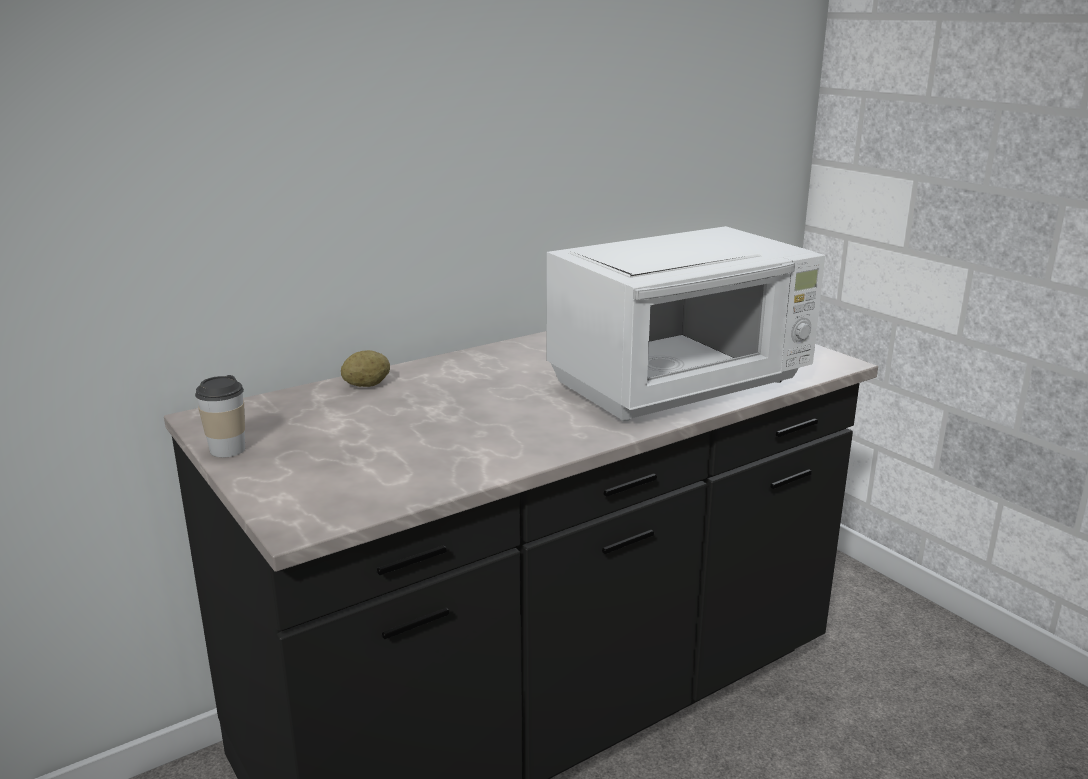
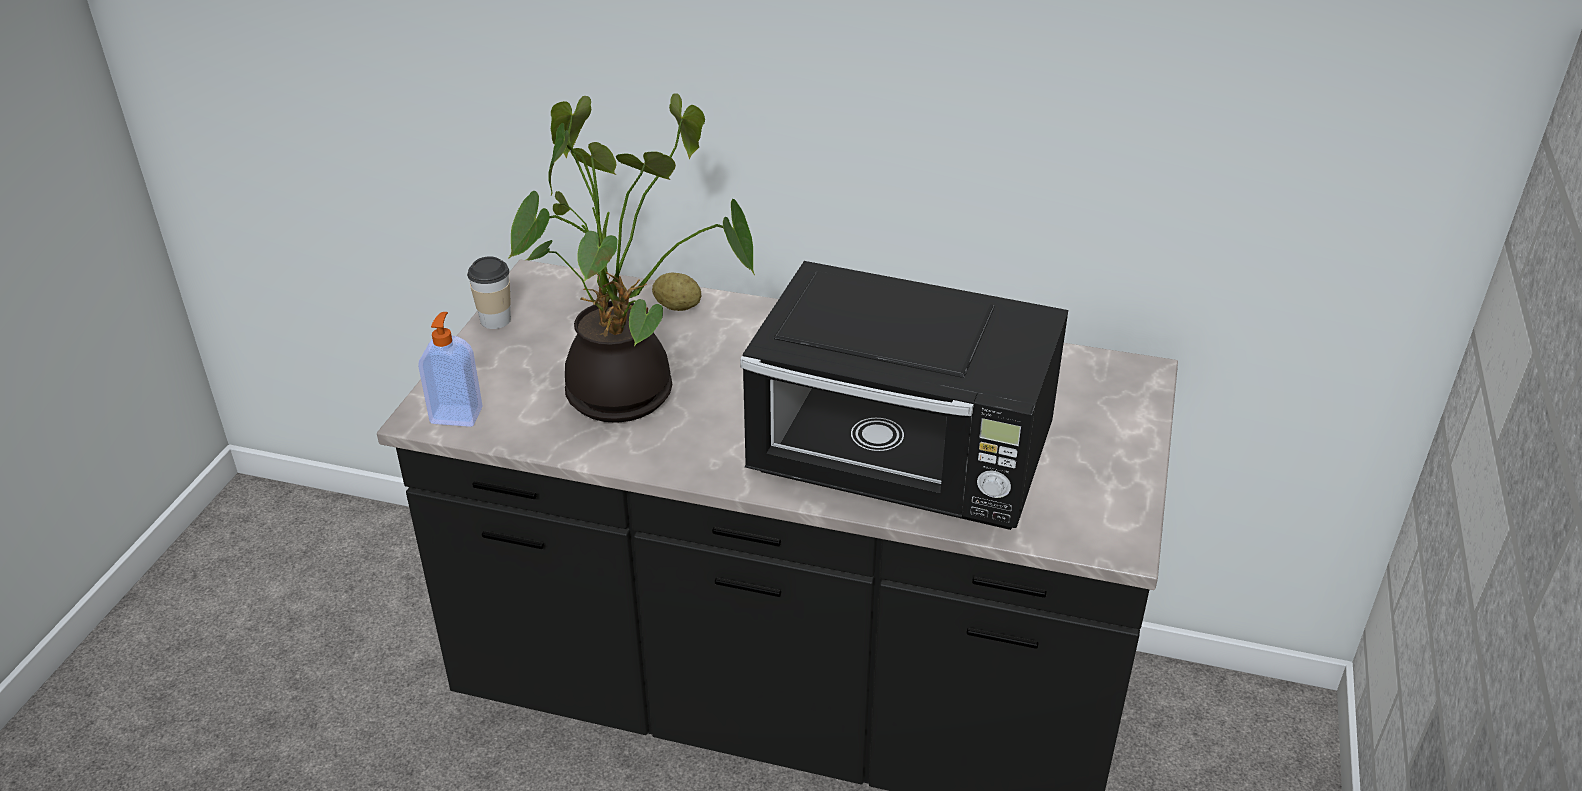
camera: 50 degrees right, 15 degrees up
white microwave [547,226,825,421] -> black microwave [740,261,1068,530]
none -> soap dispenser [418,312,483,427]
none -> potted plant [508,93,755,423]

